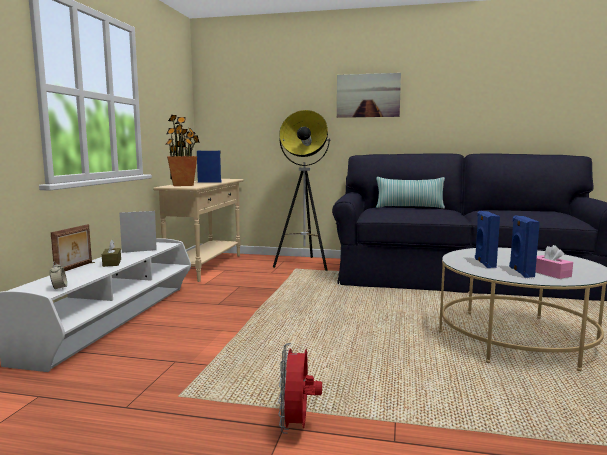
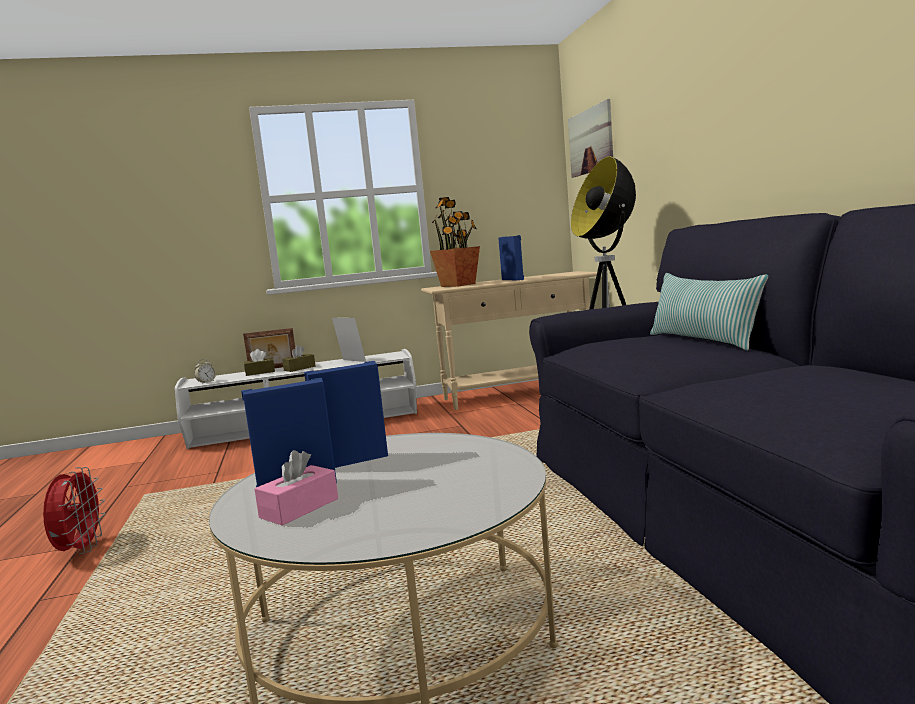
camera: 65 degrees right, 0 degrees up
red fan [278,343,322,434] -> red fan turned 105 degrees clockwise [43,467,106,554]
picture [337,73,401,118] -> picture moved to [568,99,613,178]
none -> brown tissue box [244,349,275,376]

